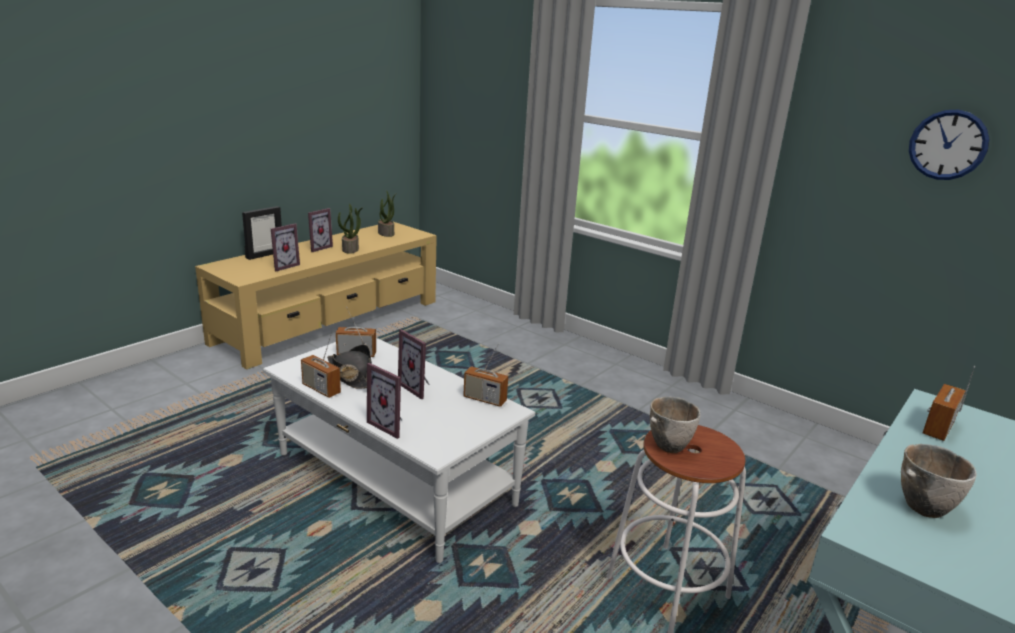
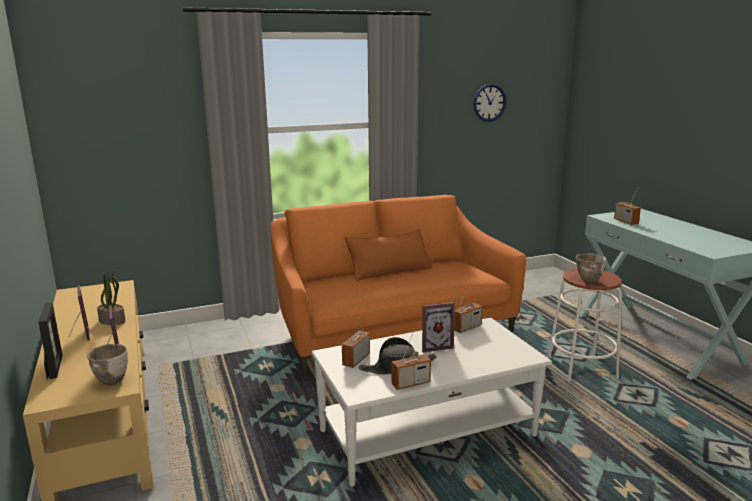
camera: 60 degrees left, 5 degrees down
picture frame [367,363,402,439] -> none
potted plant [378,191,397,237] -> none
bowl [901,444,977,518] -> bowl moved to [87,344,128,385]
none -> orange sofa [270,195,526,378]

